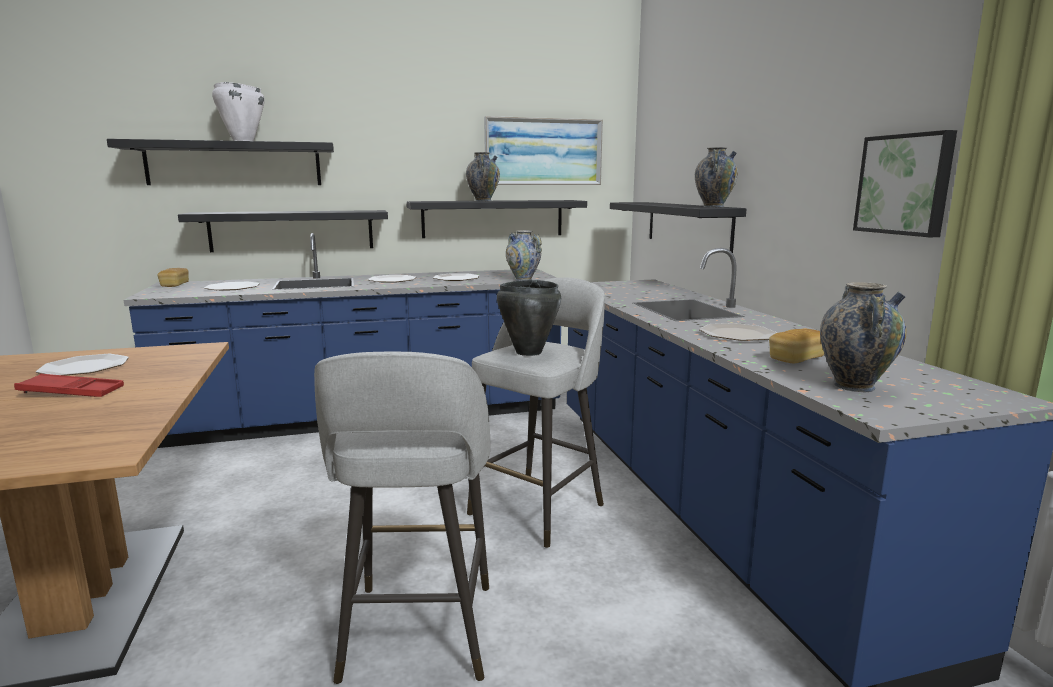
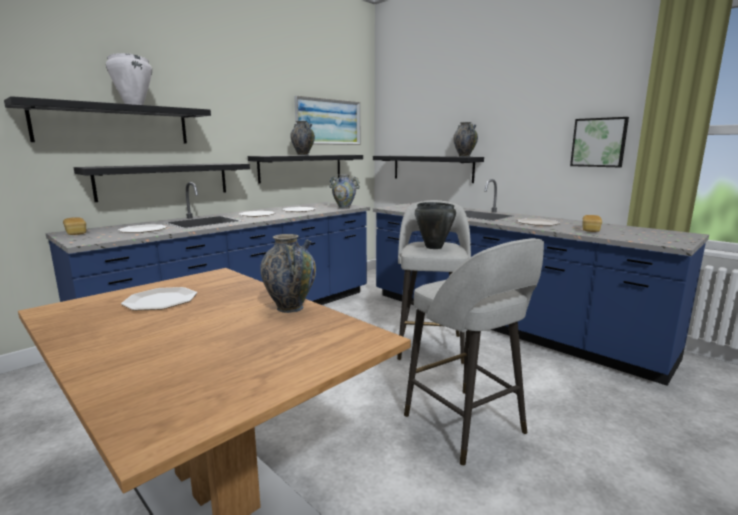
camera: 30 degrees left, 0 degrees up
red tray [14,374,124,397] -> none
vase [820,282,907,392] -> vase moved to [260,234,316,313]

